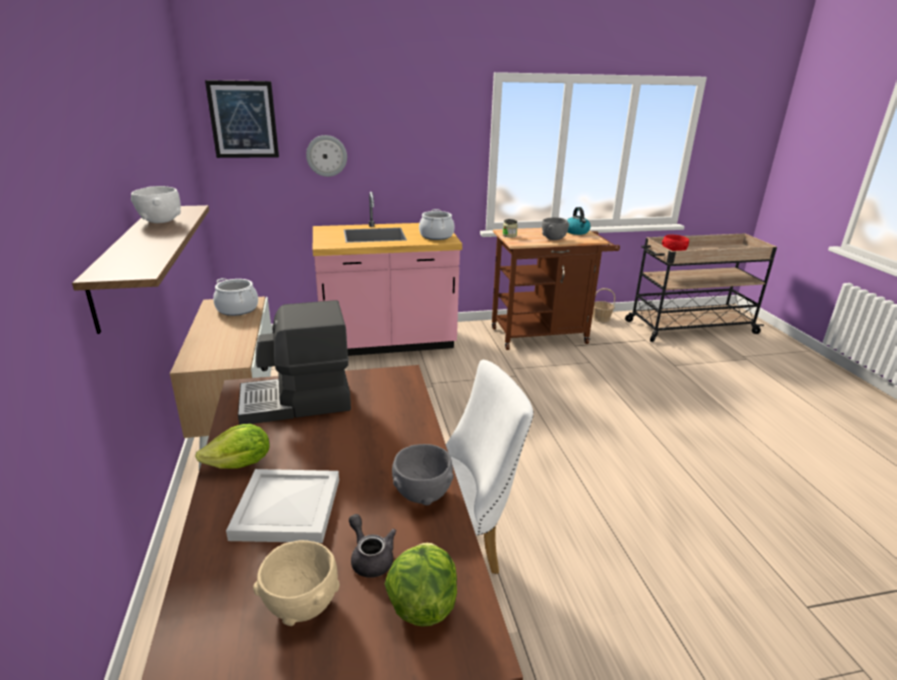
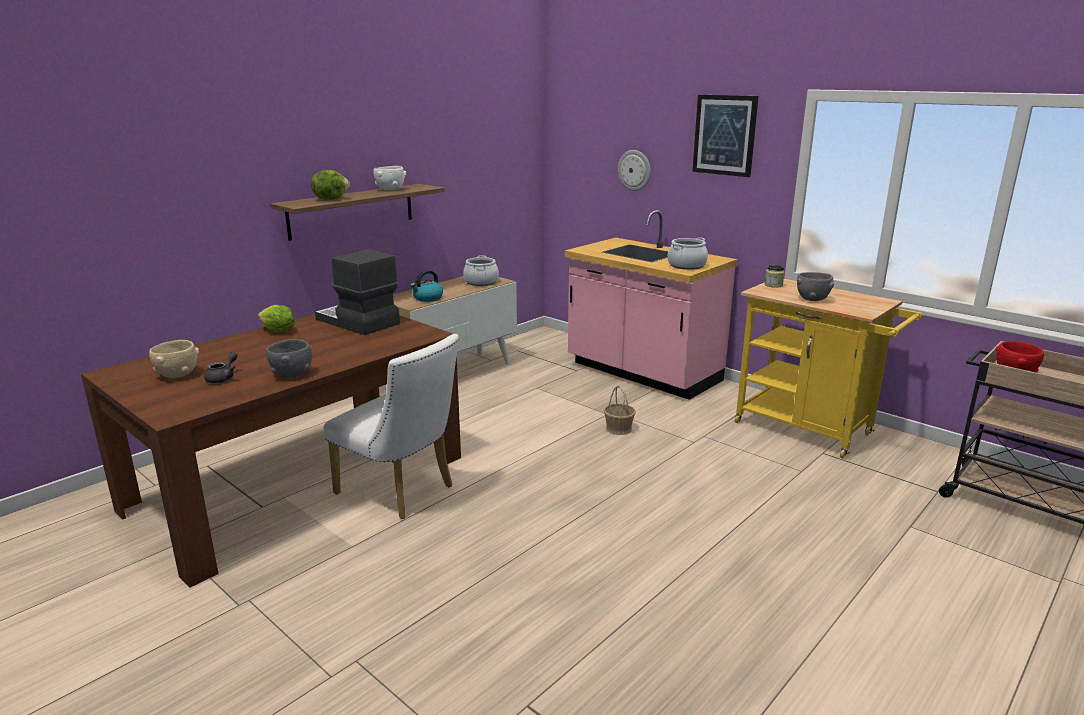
camera: 55 degrees right, 5 degrees down
picture [205,80,279,158] -> picture moved to [692,95,758,177]
white tray [226,469,339,543] -> none
lettuce [385,542,457,627] -> lettuce moved to [311,170,350,200]
brown cart [492,228,620,350] -> yellow cart [735,279,922,458]
kettle [567,207,591,235] -> kettle moved to [410,270,443,302]
basket [592,288,615,322] -> basket moved to [604,385,636,435]

